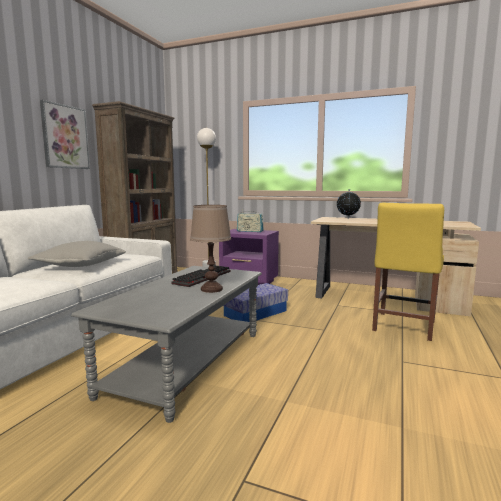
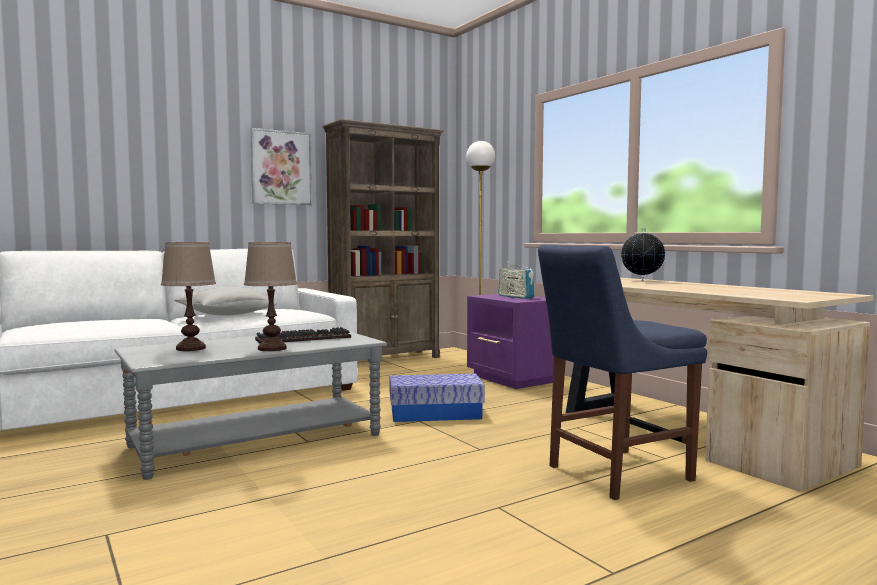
camera: 35 degrees right, 5 degrees down
yellow chair [372,203,444,341] -> blue chair [538,244,707,500]
none -> brown table lamp [161,242,216,351]

